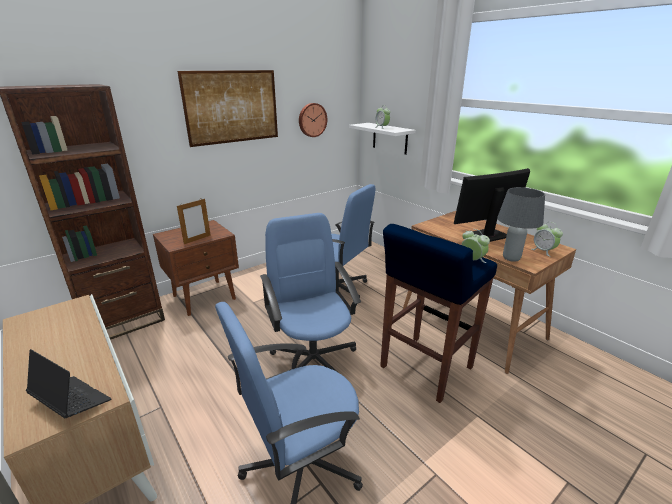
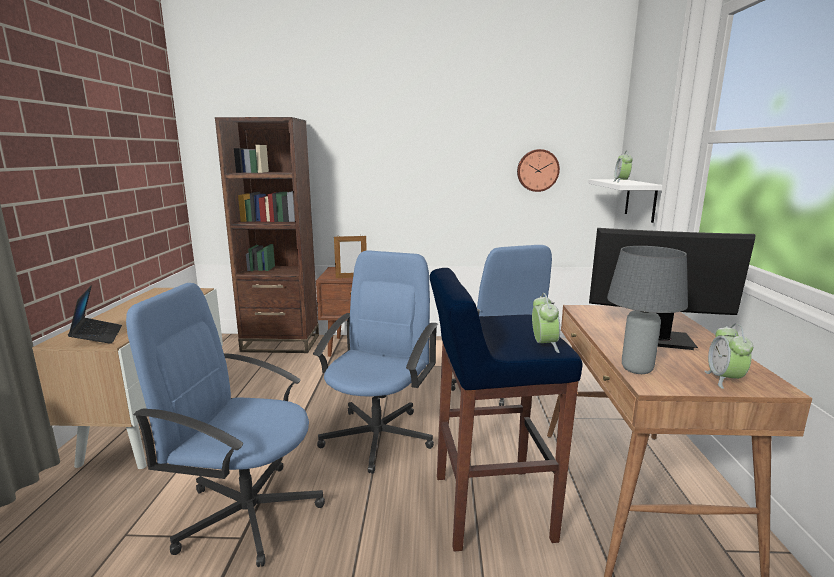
camera: 40 degrees right, 10 degrees down
picture [177,70,278,147] -> none

